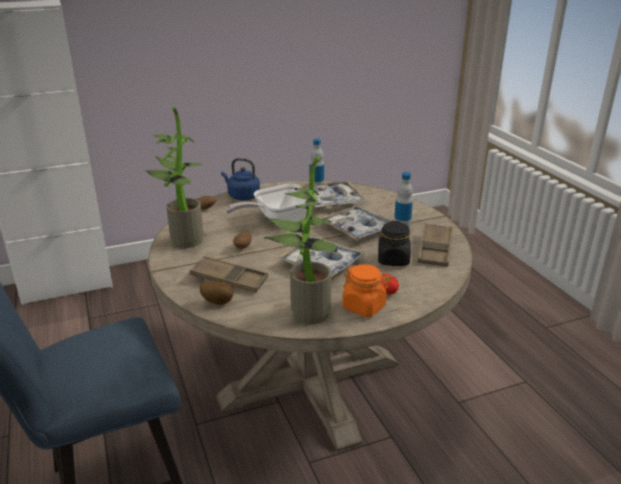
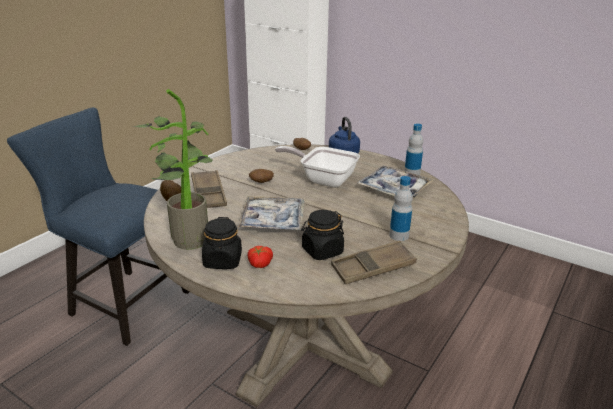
camera: 55 degrees right, 0 degrees up
potted plant [146,107,203,248] -> none
tray [320,206,392,241] -> none
orange jar [342,264,388,317] -> black jar [202,217,242,269]

